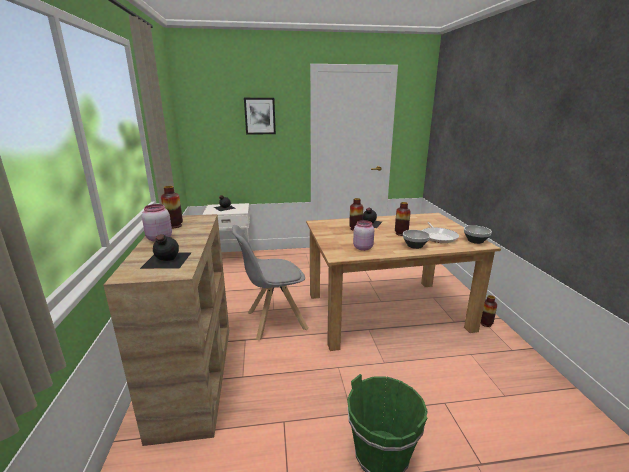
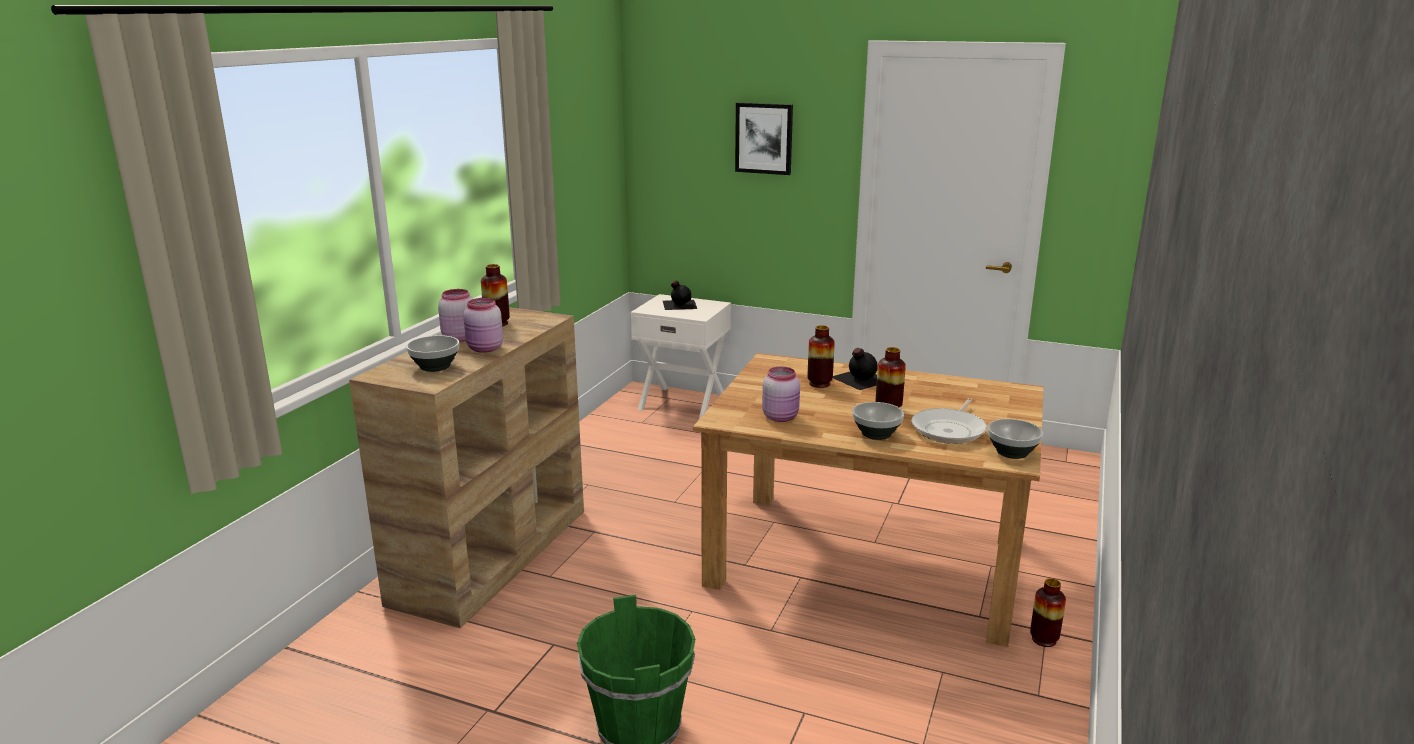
camera: 30 degrees right, 0 degrees up
black bottle [140,234,191,269] -> bowl [406,335,459,372]
grey chair [232,225,308,341] -> none
none -> pink jar [463,298,503,353]

